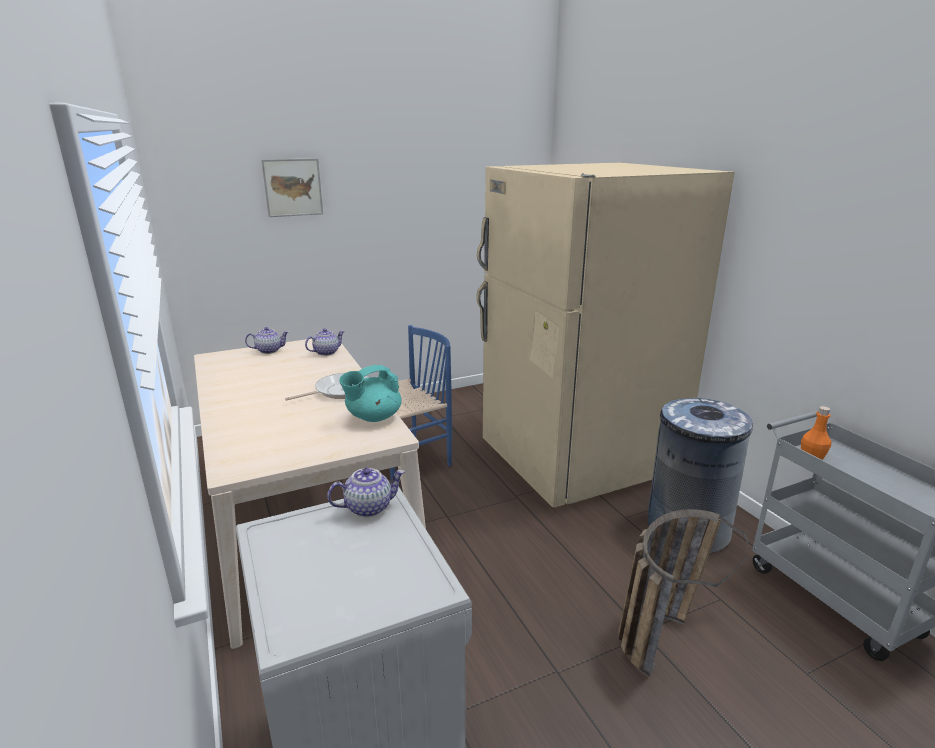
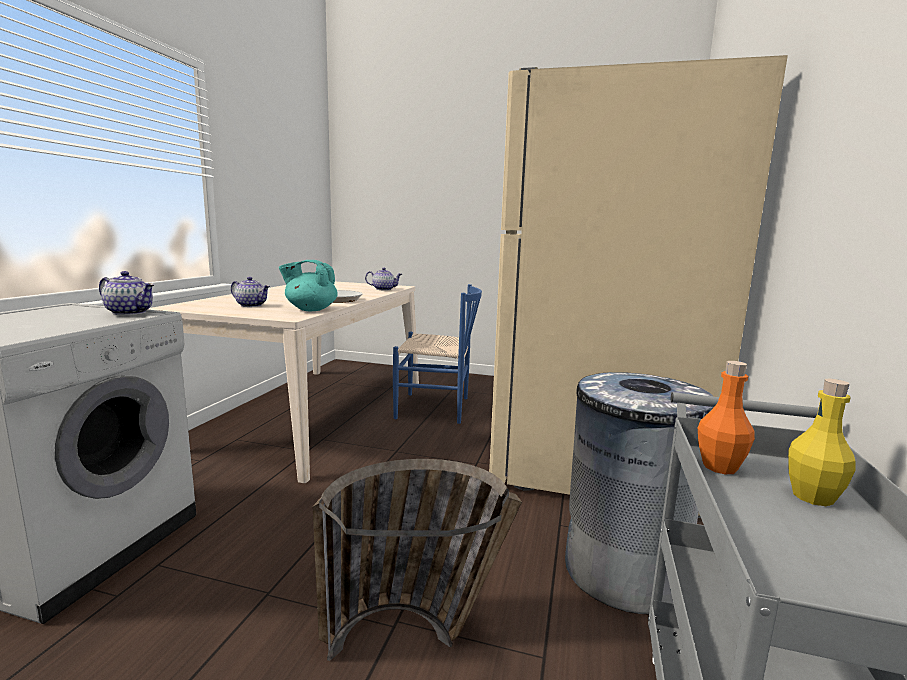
camera: 40 degrees right, 10 degrees down
teapot [245,327,289,354] -> teapot moved to [231,277,270,307]
picture [261,158,323,217] -> none
none -> yellow bottle [788,379,855,506]

